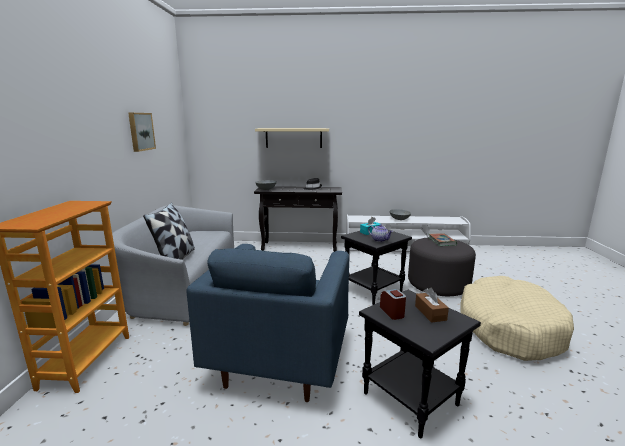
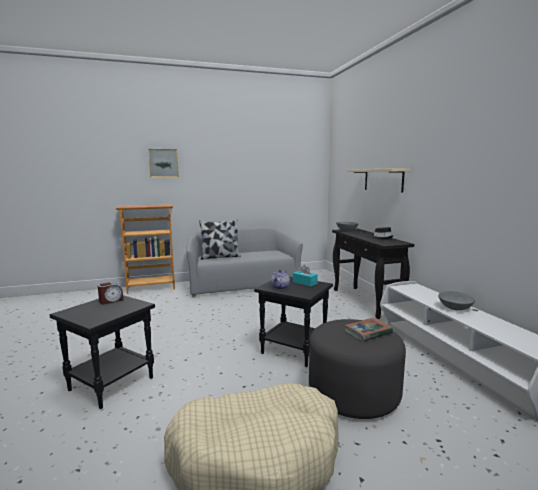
camera: 70 degrees right, 5 degrees down
picture [128,113,156,152] -> picture moved to [148,149,179,177]
blue armchair [187,244,349,402] -> none
brown tissue box [415,288,449,323] -> none

